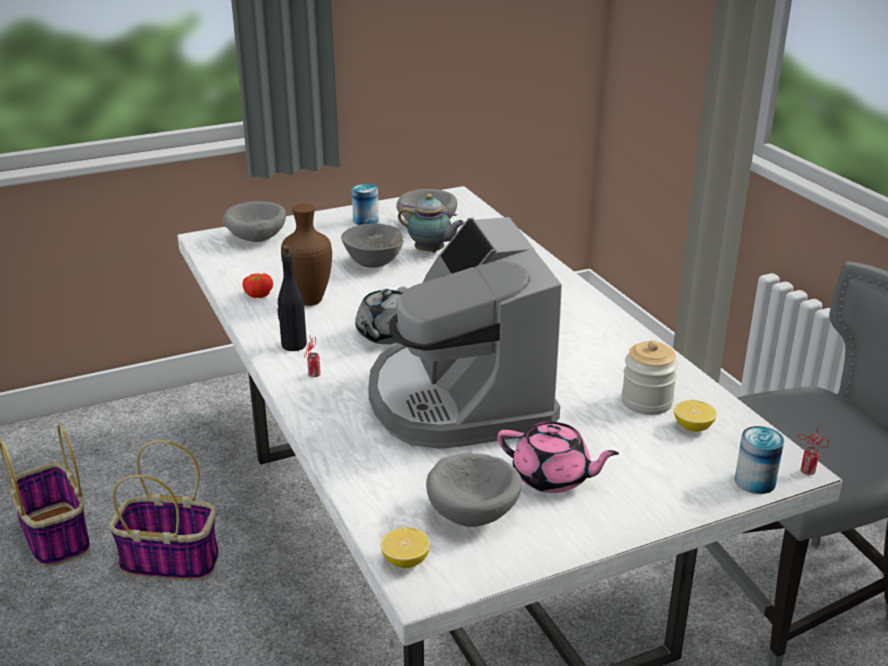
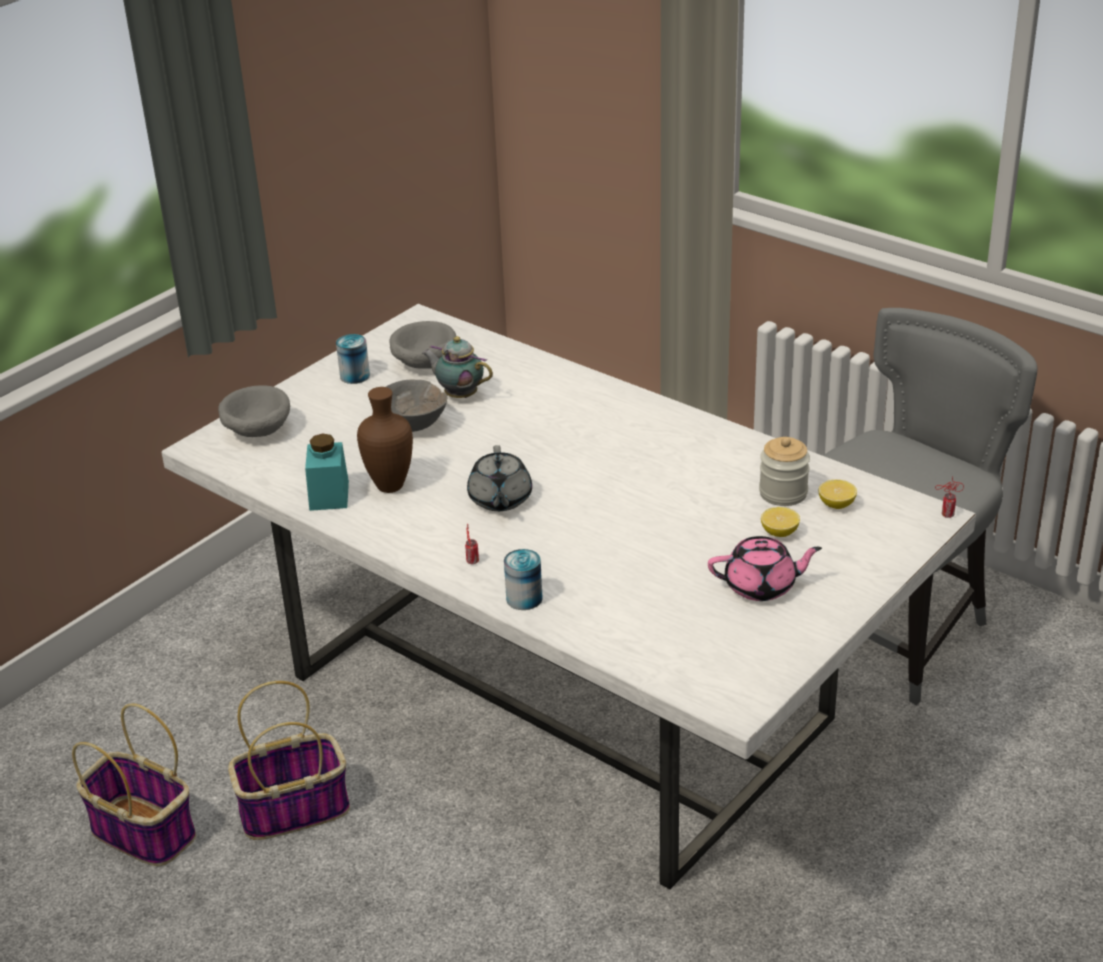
camera: 25 degrees left, 5 degrees up
tomato [243,273,273,298] -> turquoise jar [305,433,349,511]
black bottle [277,245,307,351] -> none
coffee machine [368,217,562,449] -> none
lemon [381,527,430,568] -> lemon moved to [761,507,800,537]
teapot [398,194,464,253] -> teapot turned 150 degrees counterclockwise [423,336,493,398]
grey bowl [426,453,522,527] -> none
can [735,426,784,494] -> can moved to [504,549,543,610]

